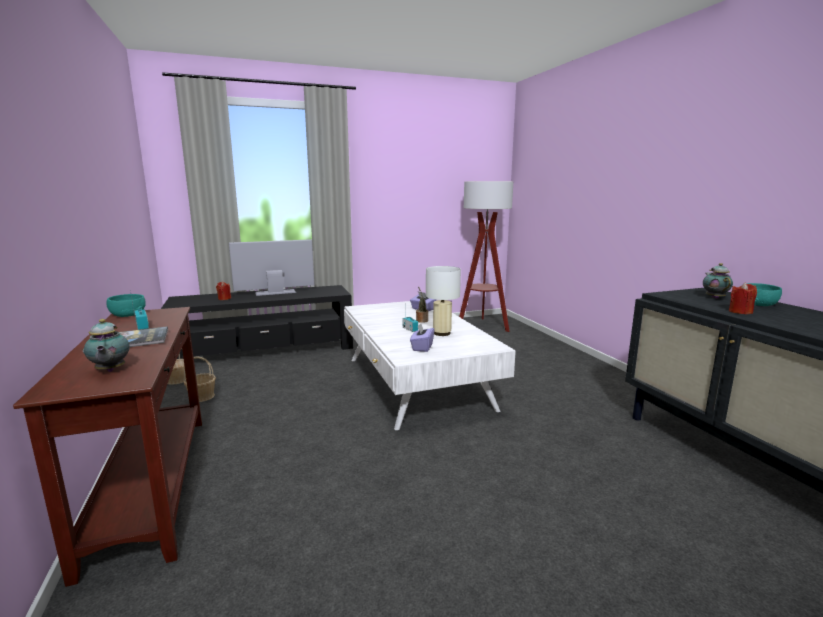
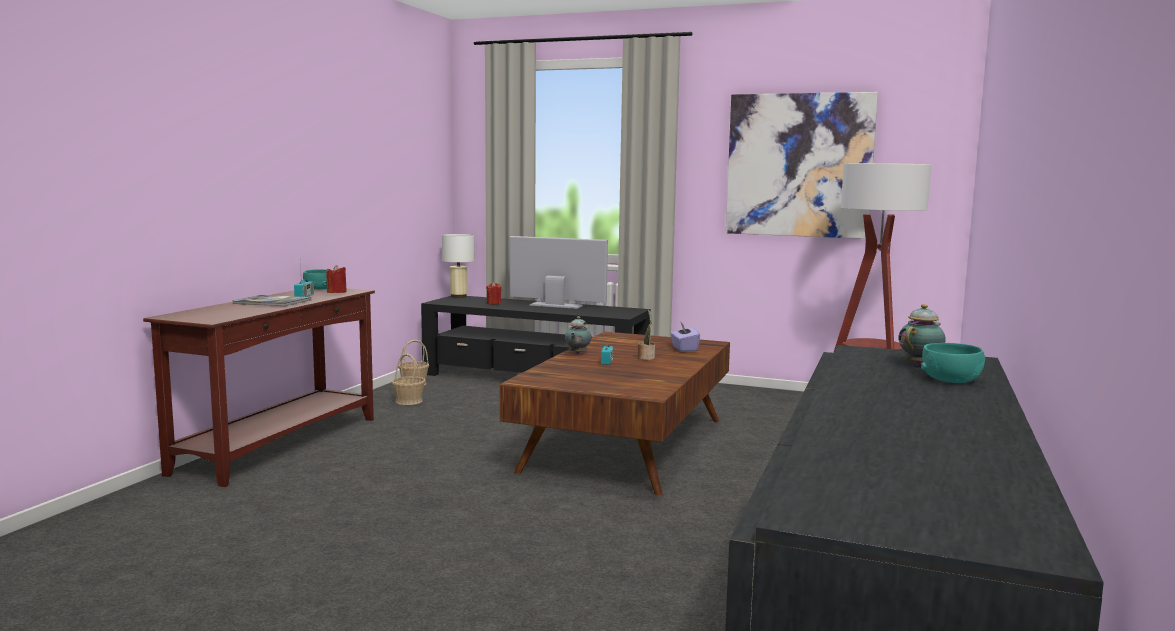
camera: 40 degrees right, 5 degrees down
teapot [84,319,129,372] -> teapot moved to [565,316,592,354]
white coffee table [344,301,516,430] -> brown coffee table [500,331,730,495]
purple tissue box [410,323,434,352] -> none
white table lamp [426,266,461,336] -> white table lamp moved to [442,234,474,298]
red candle [729,283,757,314] -> red candle moved to [326,265,347,293]
none -> picture [726,92,878,239]

